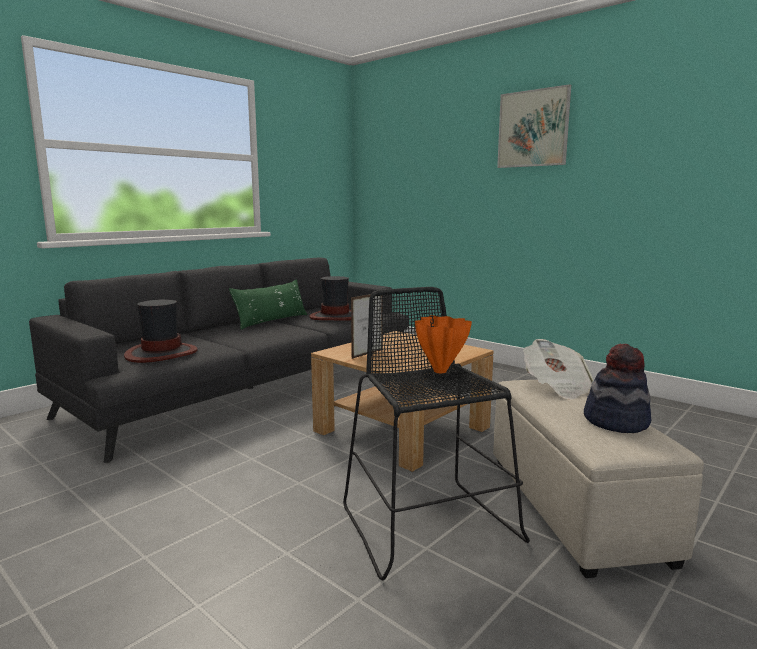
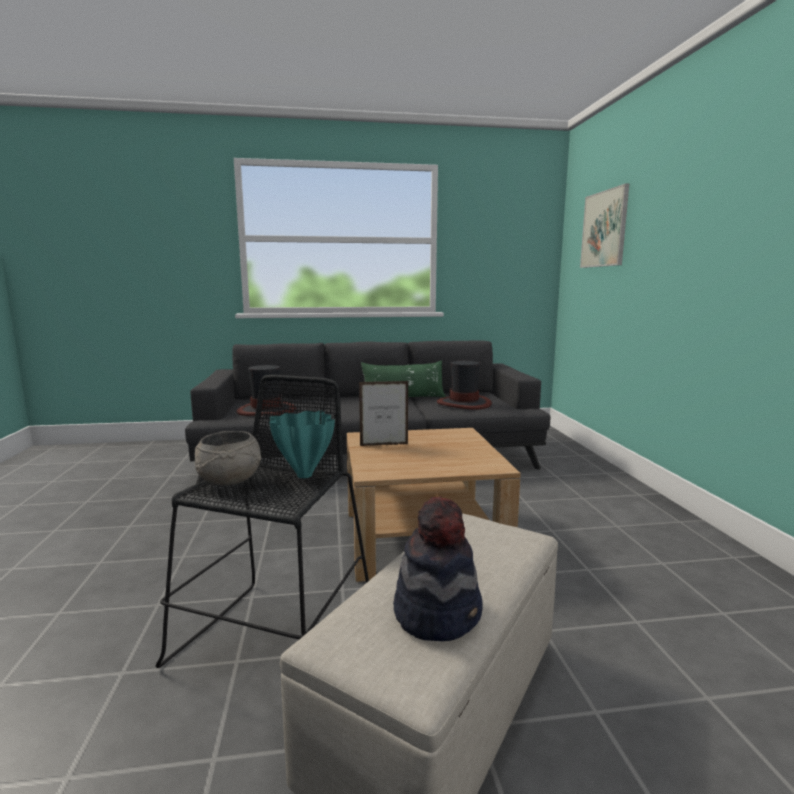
camera: 40 degrees right, 0 degrees up
orange vase [415,315,472,373] -> turquoise vase [269,411,335,478]
picture [497,84,571,168] -> picture moved to [580,184,629,268]
newspaper [523,339,594,400] -> none
none -> grey bowl [195,431,261,486]

